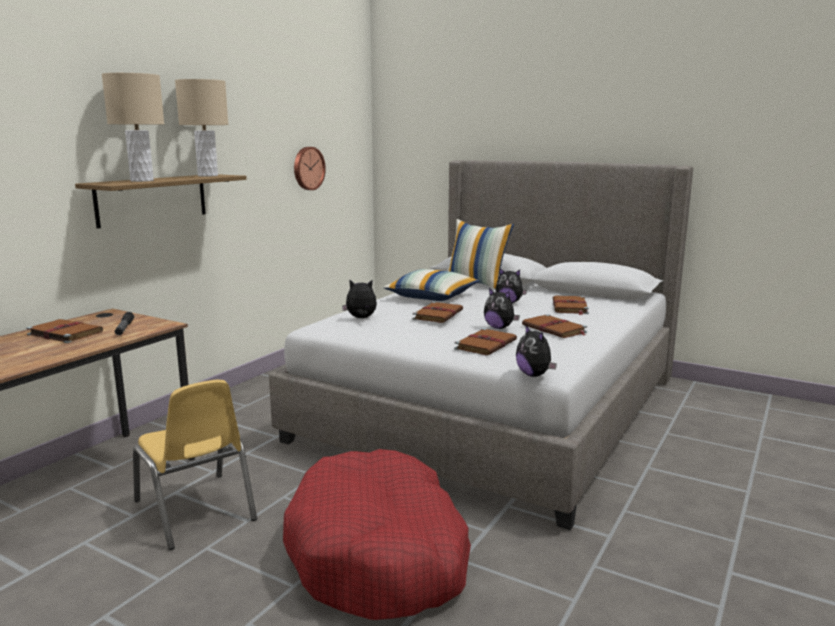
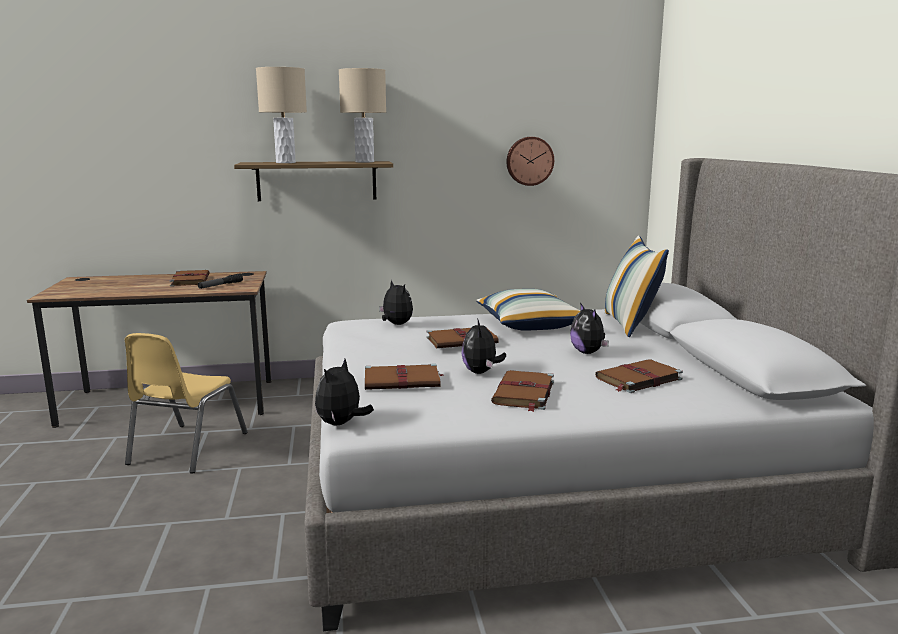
camera: 50 degrees right, 0 degrees up
red dog bed [283,449,471,620] -> none

